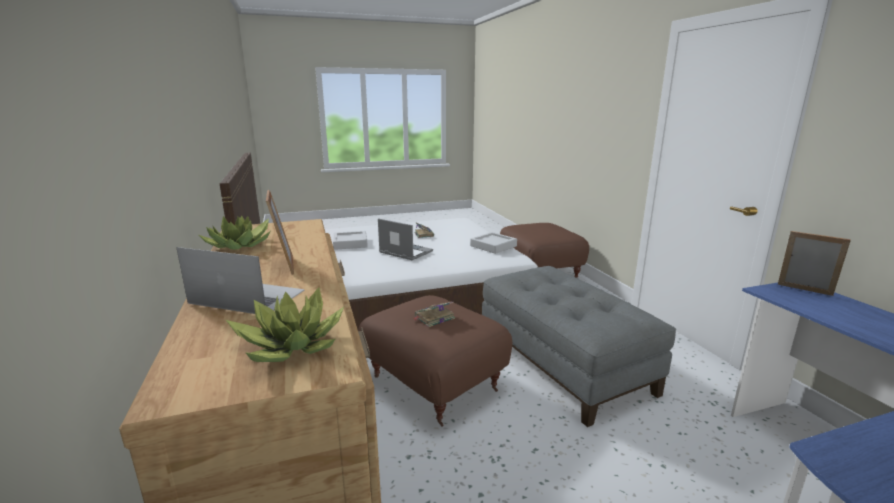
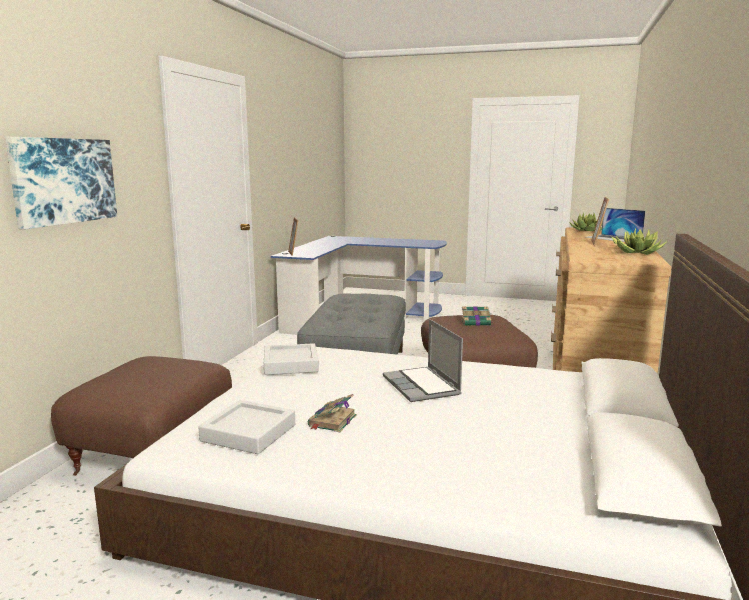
camera: 145 degrees left, 5 degrees down
grey tray [333,231,368,250] -> grey tray moved to [198,400,295,454]
none -> picture [5,137,117,229]

